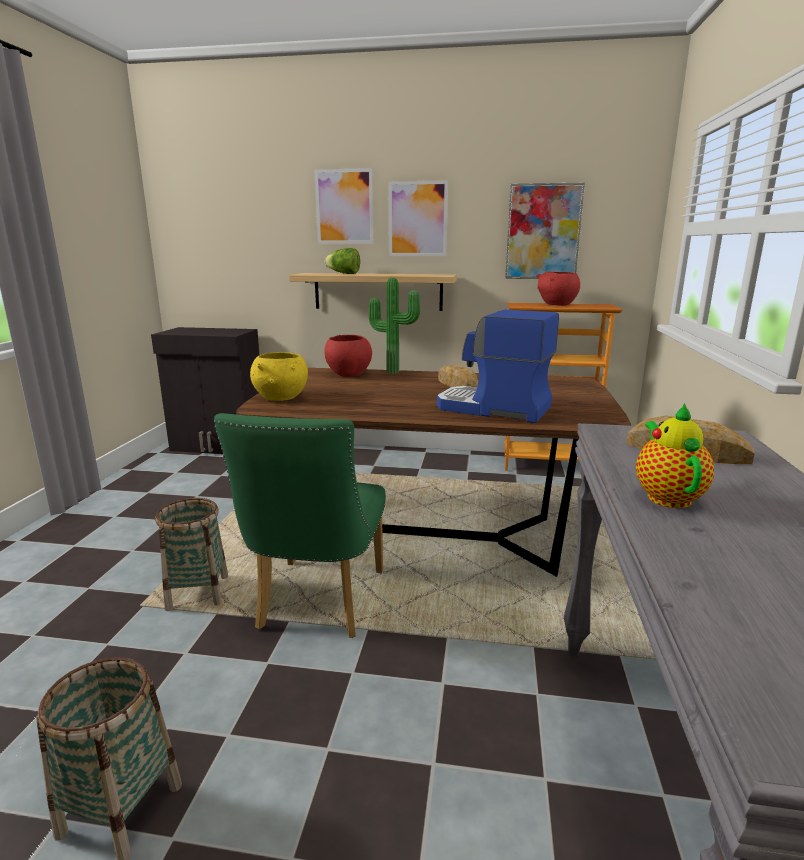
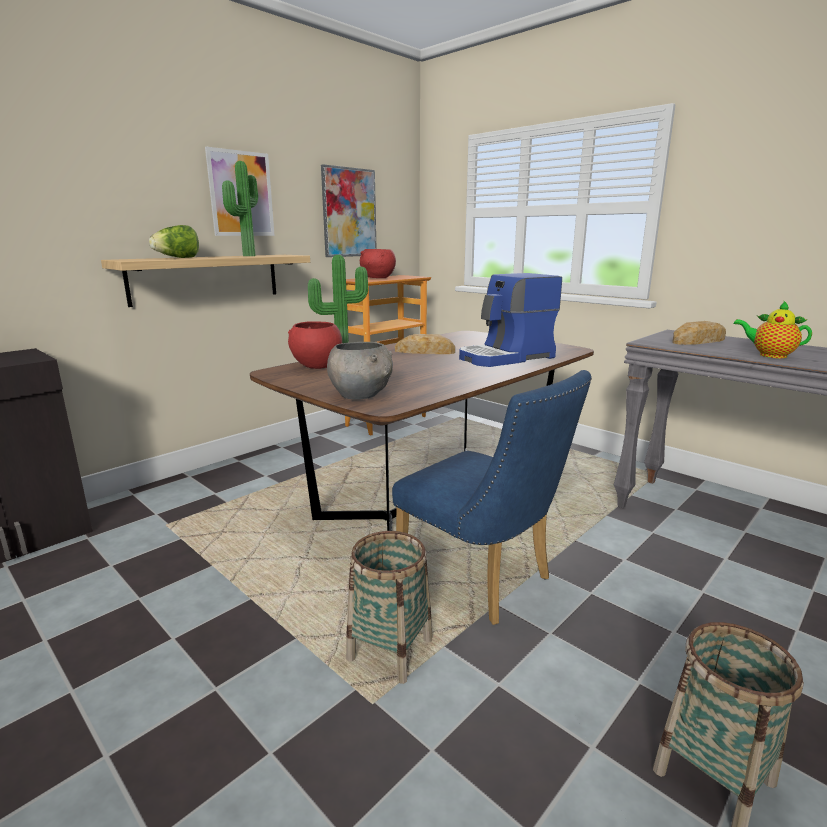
camera: 55 degrees left, 0 degrees up
green chair [214,413,386,638] -> blue chair [392,370,592,625]
yellow bowl [250,352,308,401] -> grey bowl [327,342,393,400]
picture [314,168,374,244] -> none
none -> potted plant [222,161,258,256]

